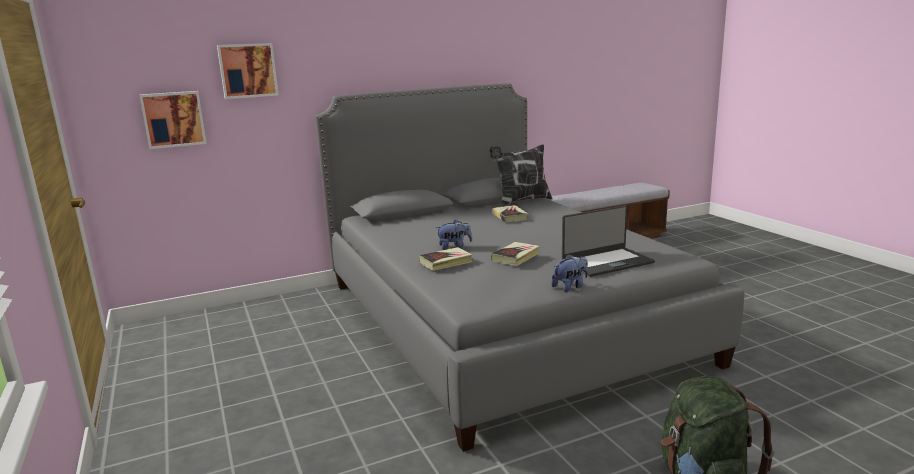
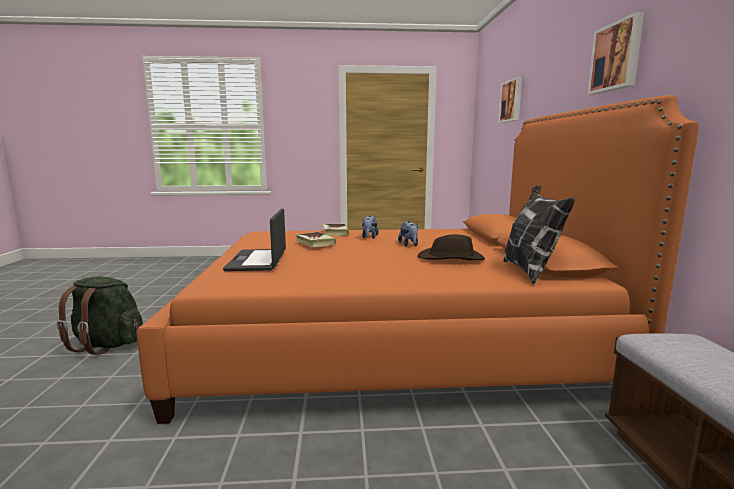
camera: 110 degrees right, 5 degrees down
picture [139,91,207,149] -> picture moved to [587,12,644,95]
grey bed [315,83,744,452] -> orange bed [137,95,699,424]
book [492,205,528,222] -> brown hat [417,234,485,260]
plush toy [551,254,588,292] -> plush toy moved to [398,221,418,246]

